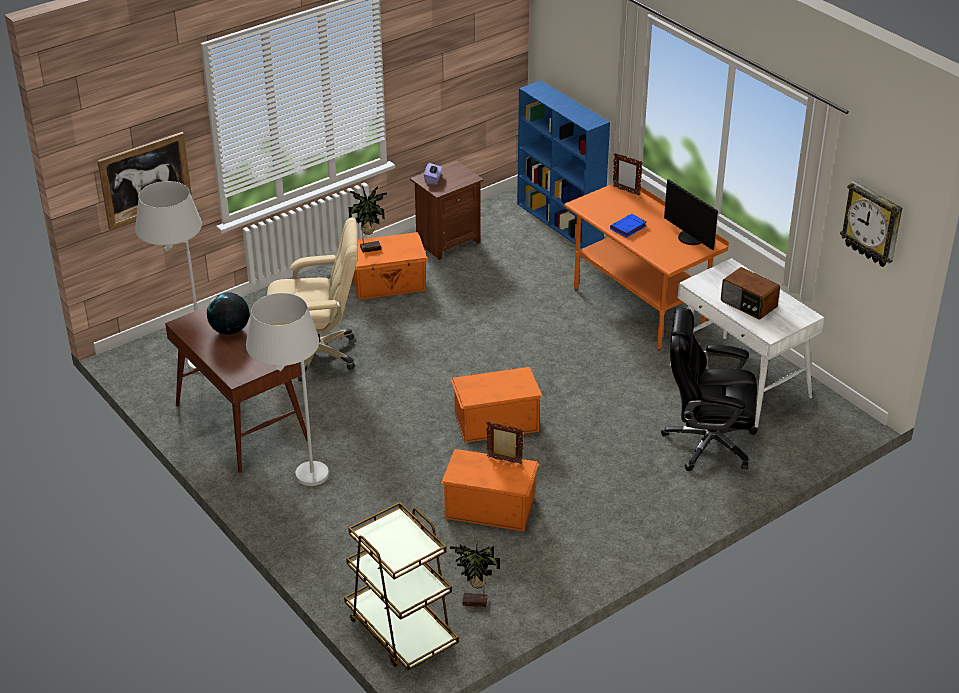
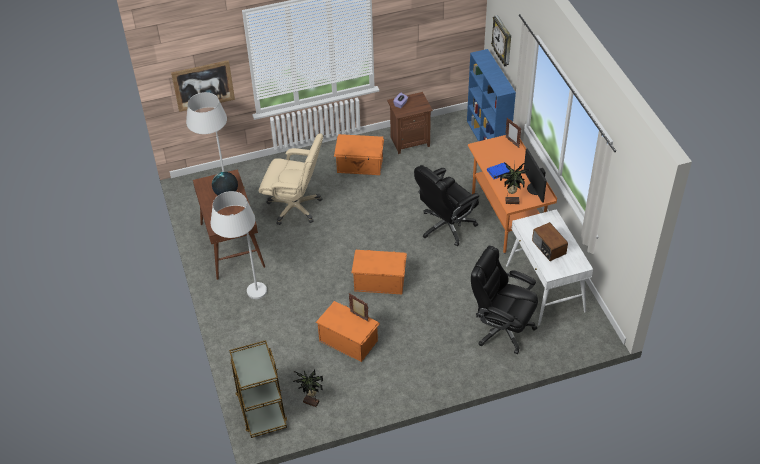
camera: 20 degrees right, 10 degrees up
potted plant [349,186,387,253] -> potted plant moved to [500,162,530,204]
wall clock [840,181,902,267] -> wall clock moved to [491,15,511,67]
none -> black office chair [414,165,479,246]

